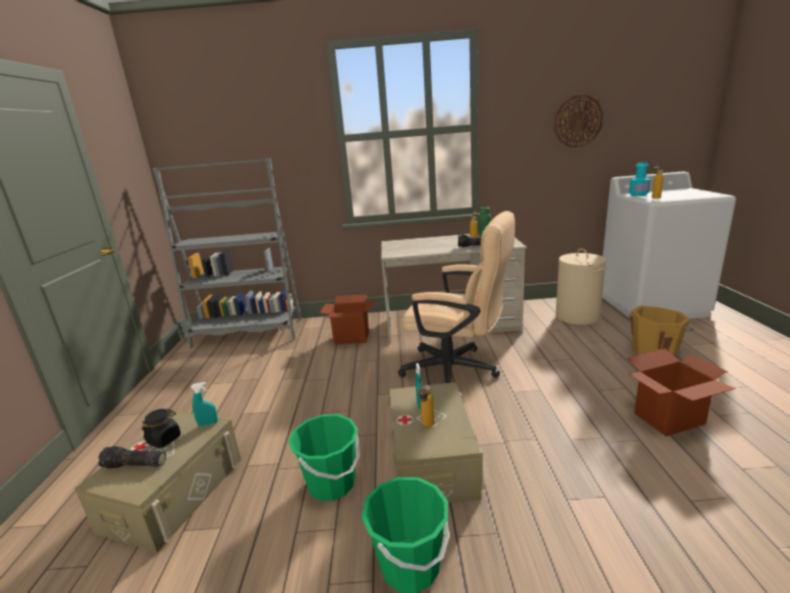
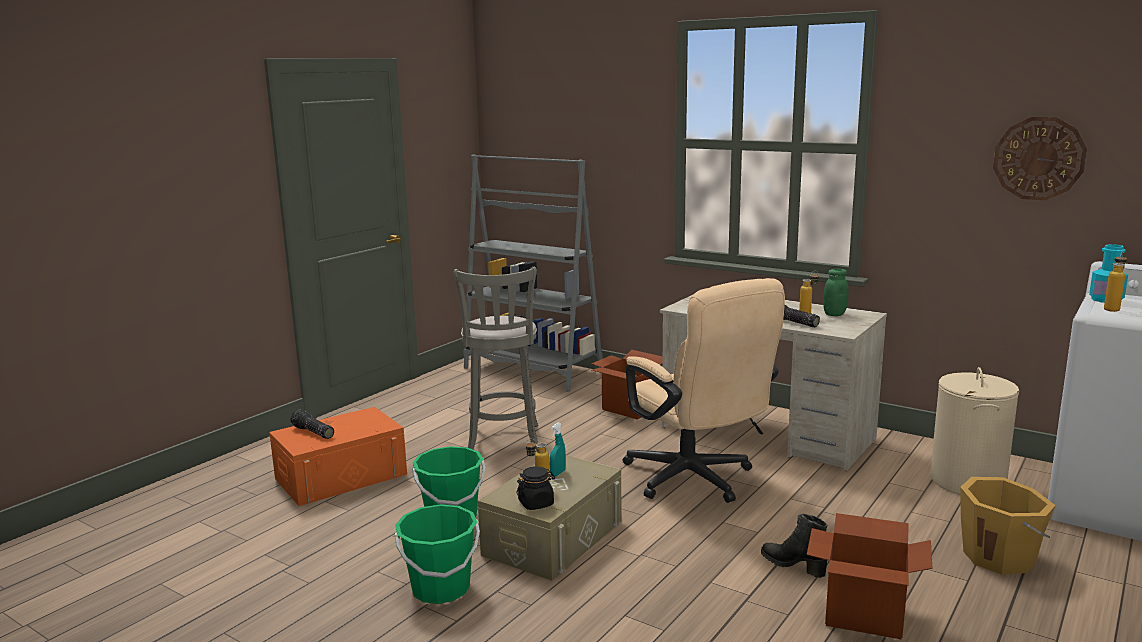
camera: 35 degrees right, 5 degrees down
beige storage box [74,410,241,553] -> orange storage box [269,407,407,506]
black jar [142,408,181,448] -> black jar moved to [517,466,555,510]
turquoise spray bottle [190,382,218,426] -> none
none -> grey stool [453,267,538,449]
none -> black boot [761,514,828,578]

